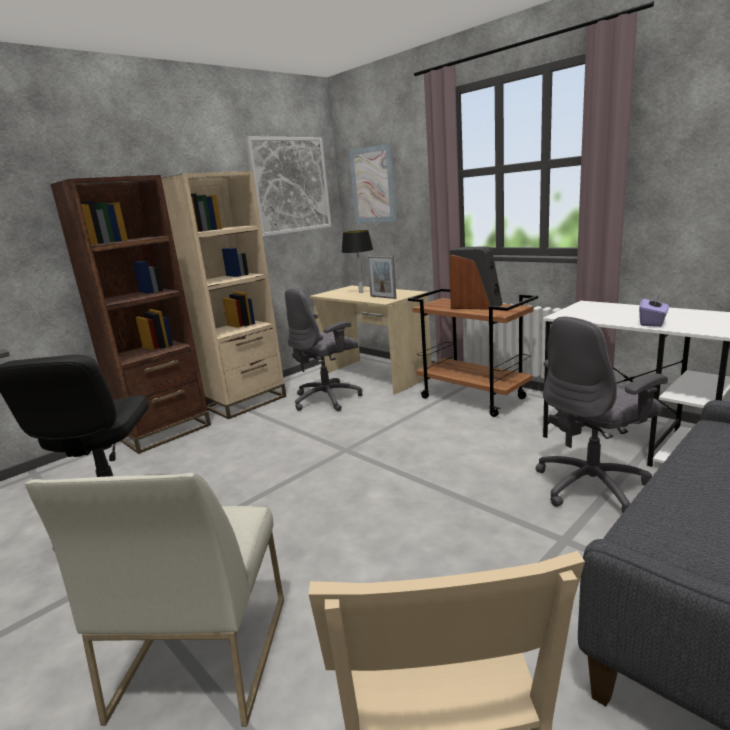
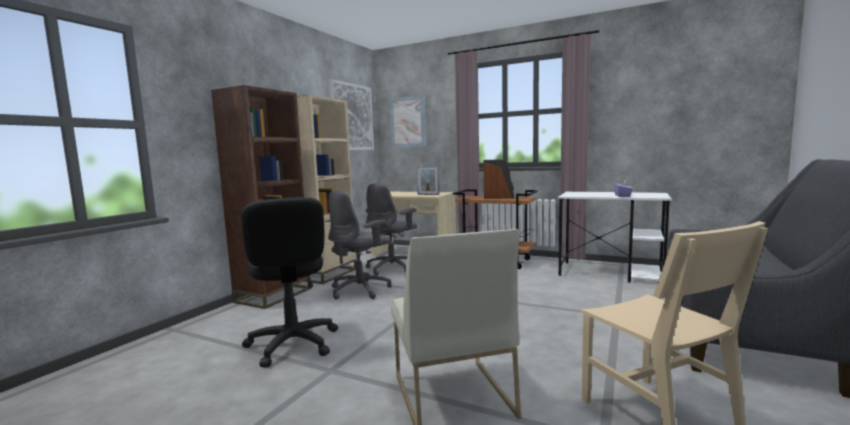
camera: 20 degrees left, 10 degrees down
table lamp [342,230,373,293] -> none
grey office chair [536,317,668,512] -> grey office chair moved to [328,190,391,299]

